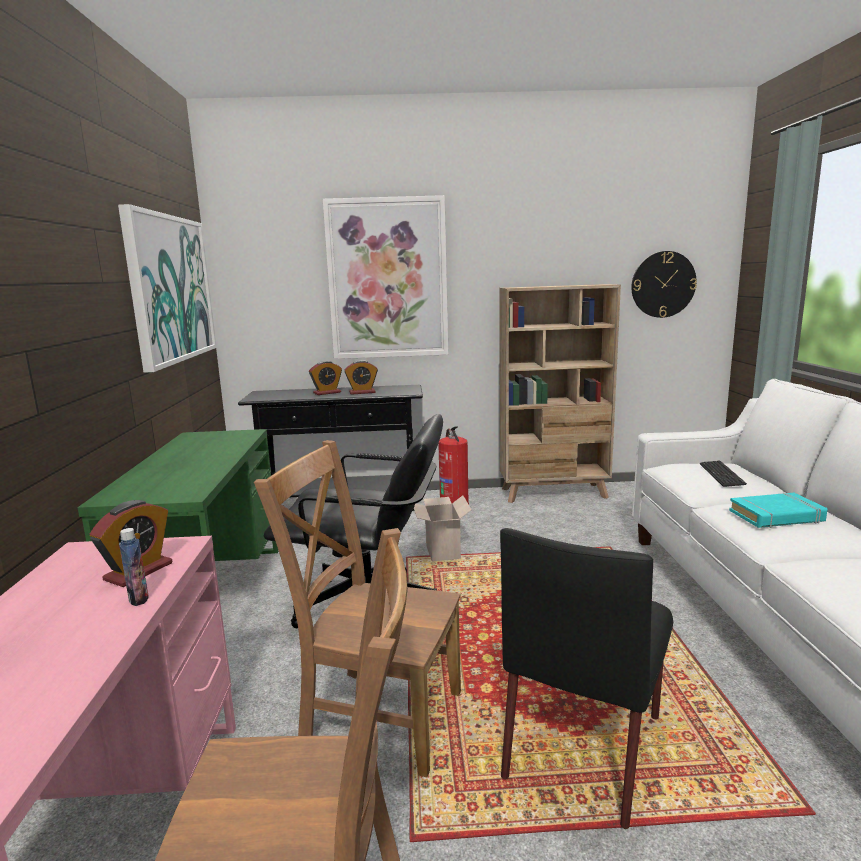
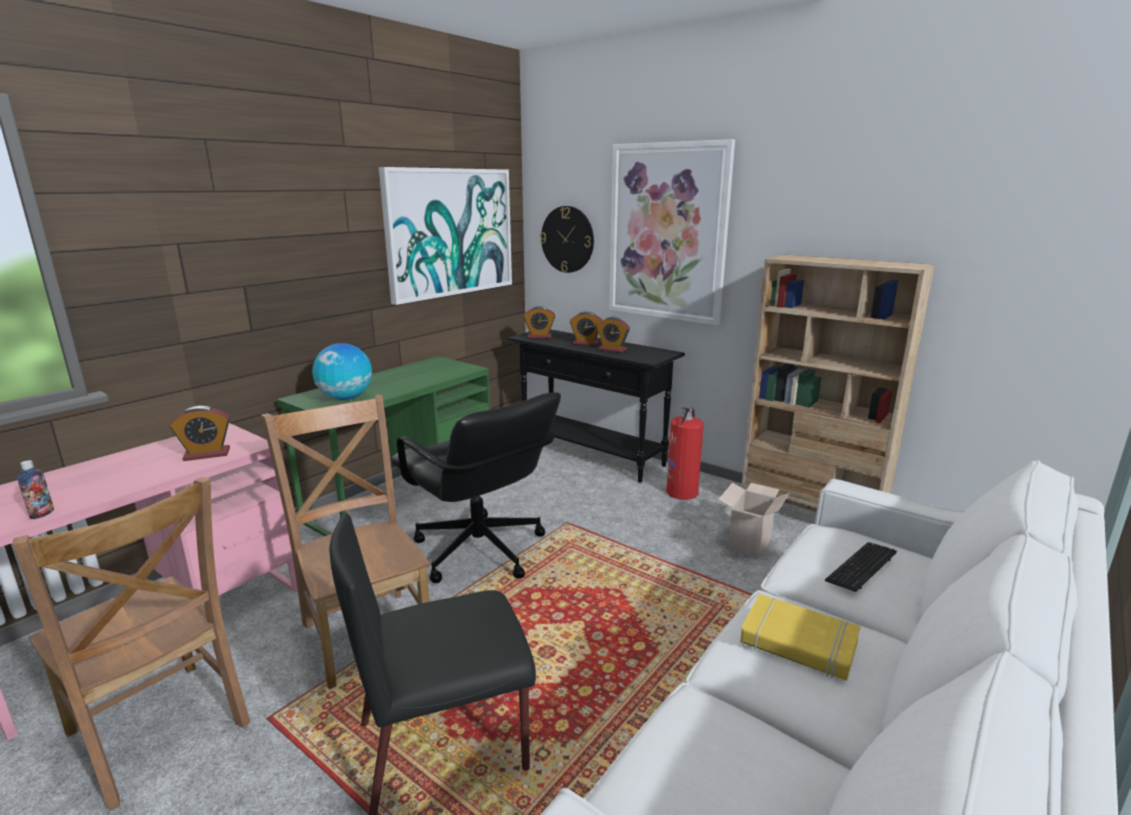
camera: 40 degrees right, 5 degrees up
bottle [119,528,149,606] -> bottle moved to [18,460,54,519]
cardboard box [414,495,471,562] -> cardboard box moved to [718,482,789,558]
wall clock [631,251,697,318] -> wall clock moved to [540,206,594,273]
turquoise book [729,493,828,528] -> yellow book [740,594,861,681]
none -> globe [312,343,372,400]
none -> alarm clock [524,306,555,338]

